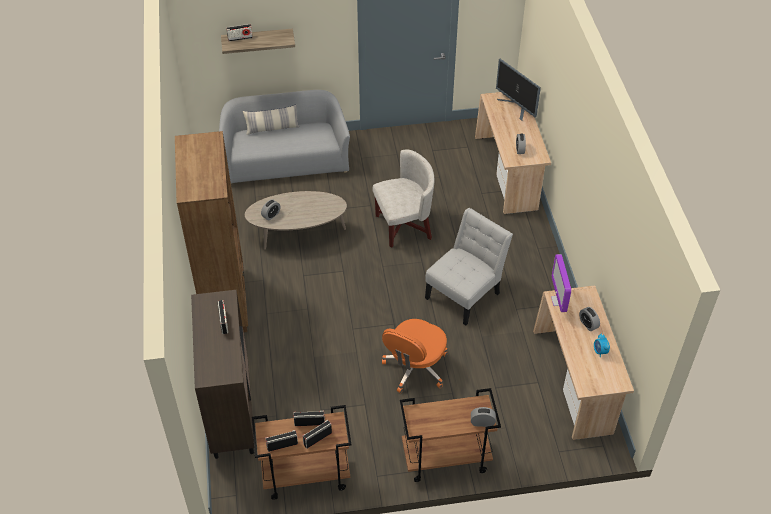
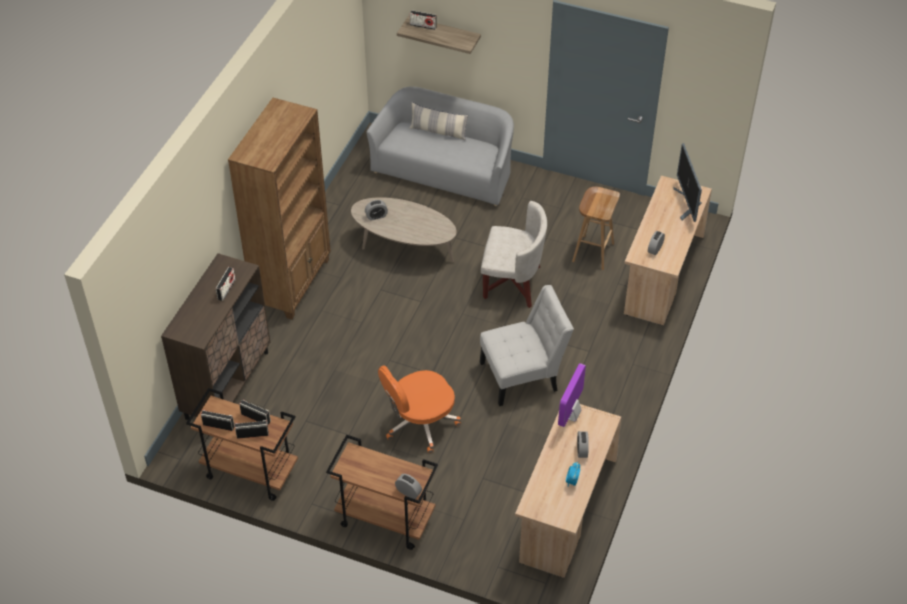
camera: 30 degrees right, 0 degrees up
none -> brown stool [572,186,620,270]

